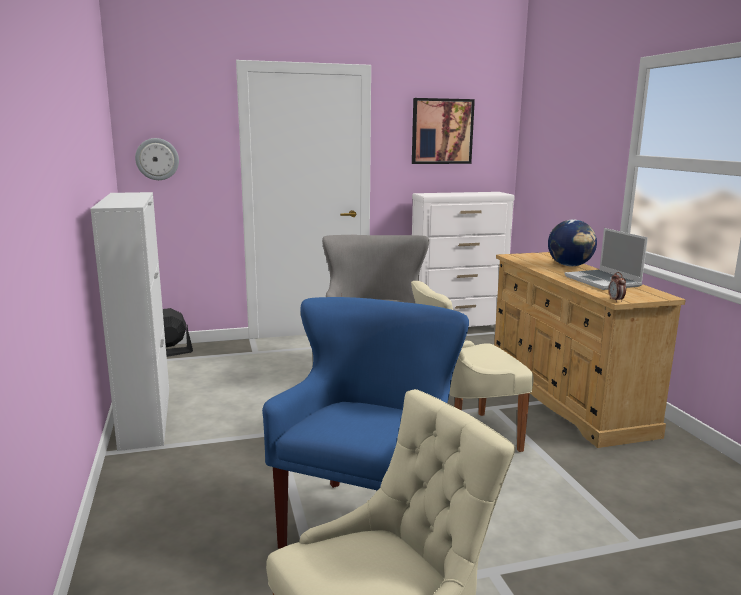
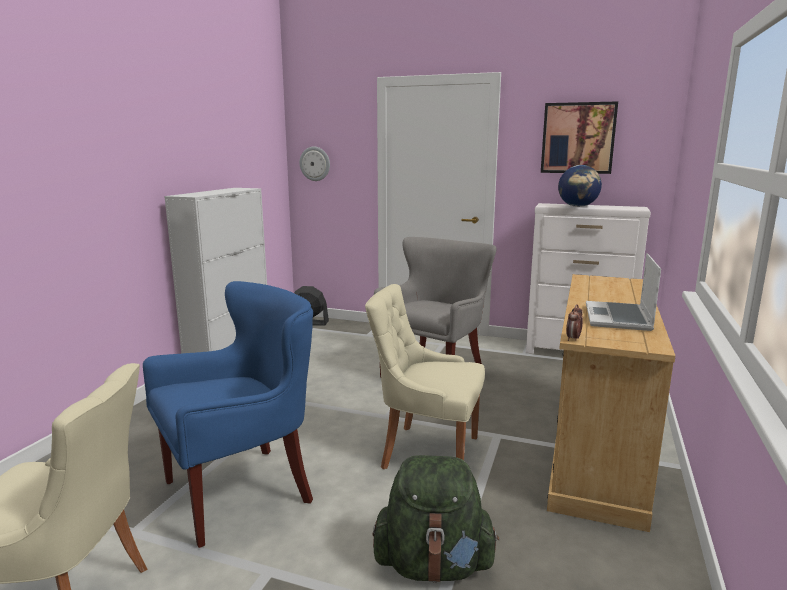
camera: 35 degrees right, 0 degrees up
globe [548,220,597,266] -> globe moved to [558,165,602,207]
none -> green backpack [372,455,499,583]

